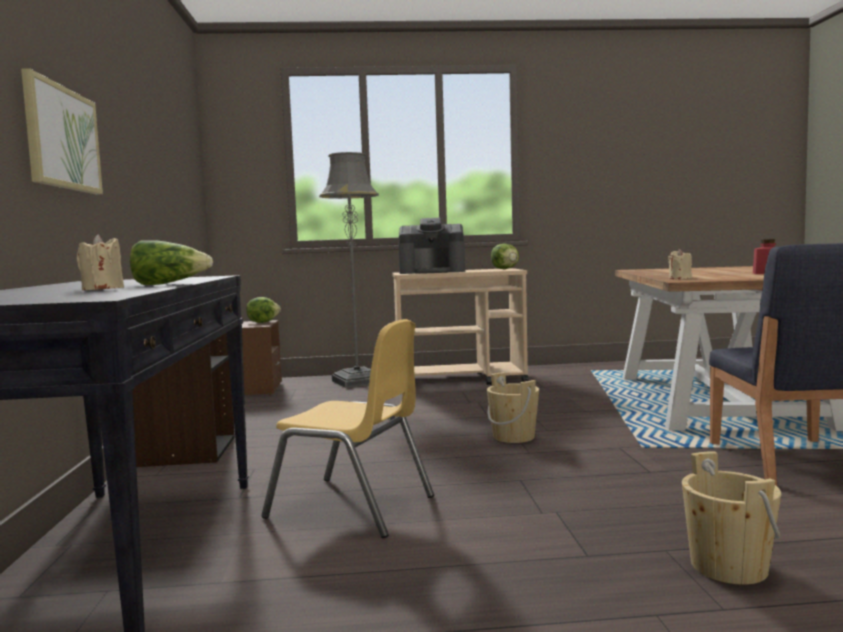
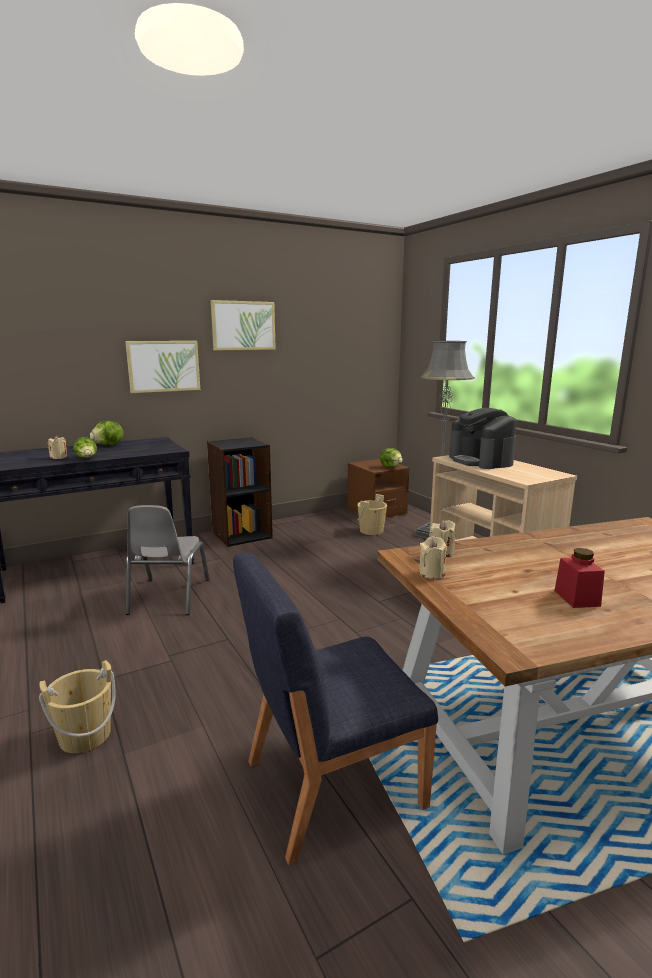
camera: 65 degrees right, 10 degrees up
yellow chair [261,319,434,538] -> grey chair [125,505,209,615]
beige bucket [487,372,539,443] -> beige bucket moved to [357,494,387,535]
lettuce [491,244,519,269] -> lettuce moved to [90,421,123,445]
none -> picture [211,300,276,350]
none -> beige candle [419,536,447,579]

